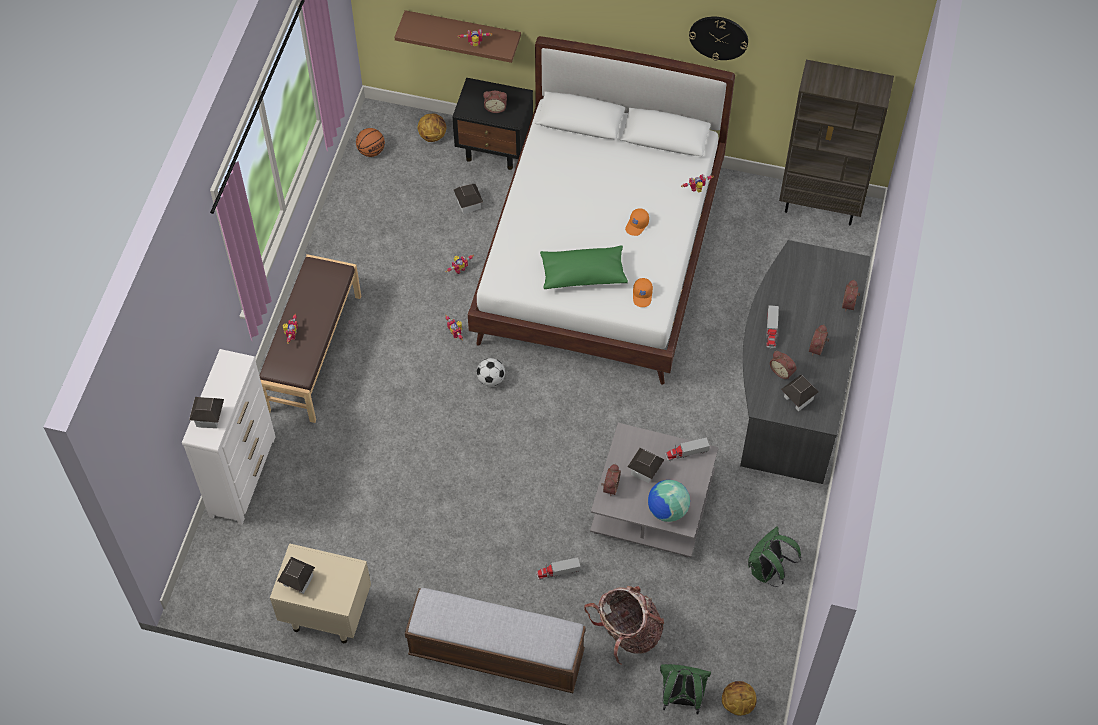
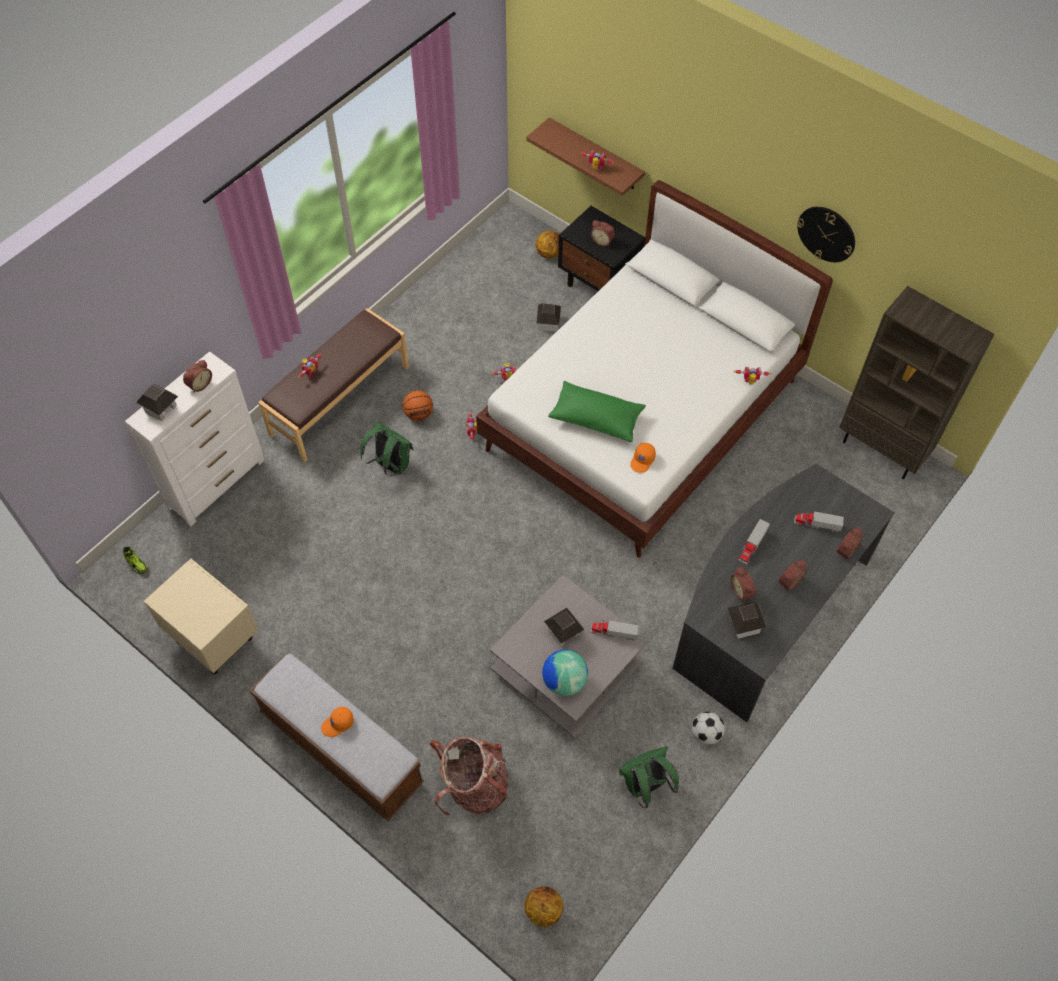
camera: 25 degrees right, 0 degrees up
toy house [278,557,315,594] -> none
basketball [356,128,385,157] -> basketball moved to [403,390,433,421]
football [477,358,505,387] -> football moved to [692,712,725,745]
toy truck [537,557,580,580] -> toy truck moved to [794,511,844,532]
alarm clock [601,464,621,496] -> alarm clock moved to [183,360,212,392]
orange cap [625,208,649,236] -> orange cap moved to [321,707,354,737]
green backpack [660,664,711,715] -> green backpack moved to [360,422,414,476]
none -> shoe [123,547,149,574]

